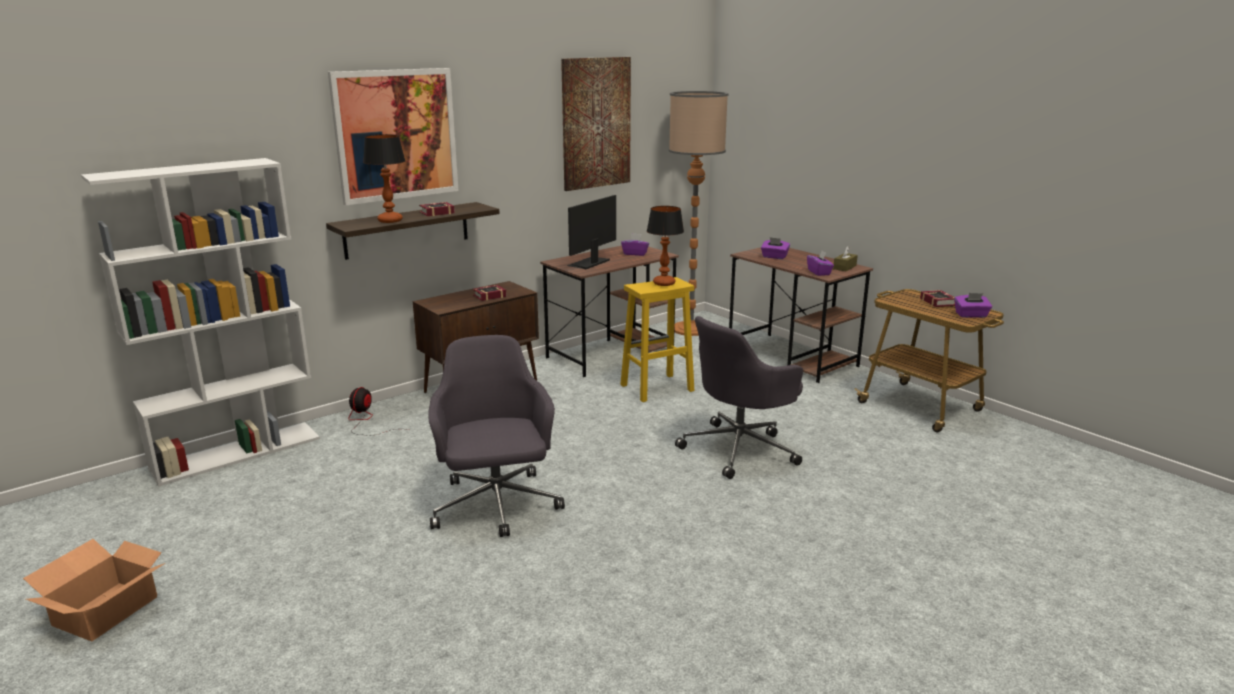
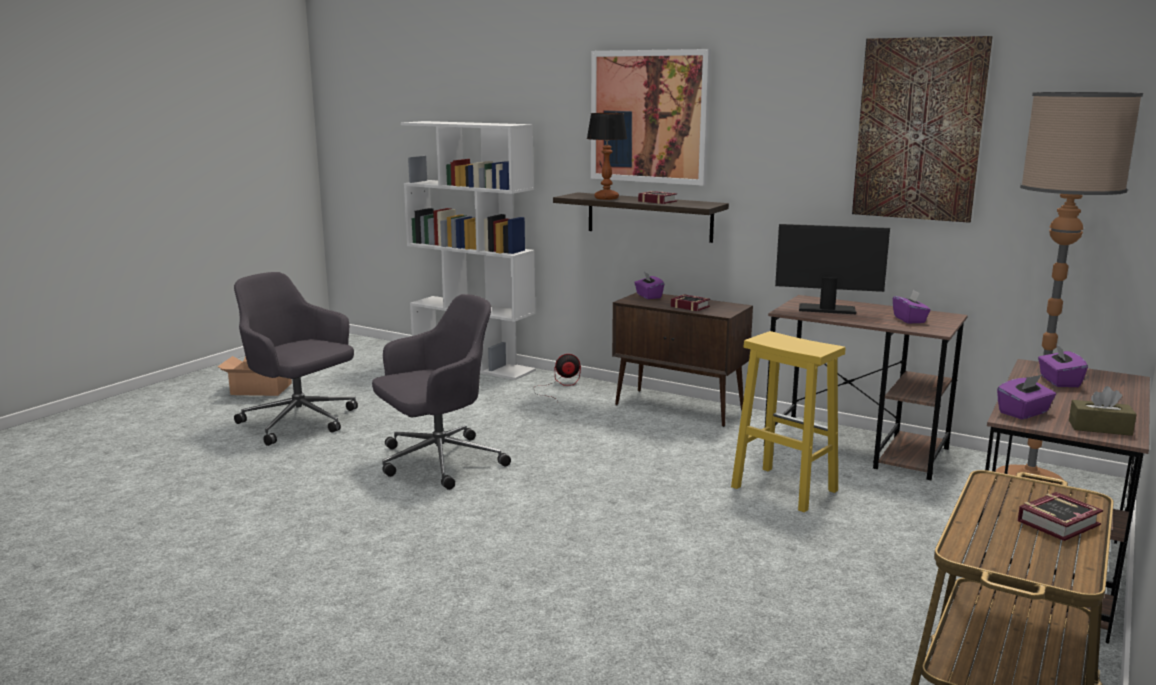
camera: 70 degrees right, 5 degrees down
table lamp [647,206,684,286] -> none
grey office chair [675,316,803,479] -> grey office chair moved to [234,272,358,446]
purple tissue box [954,293,992,318] -> purple tissue box moved to [634,272,664,299]

